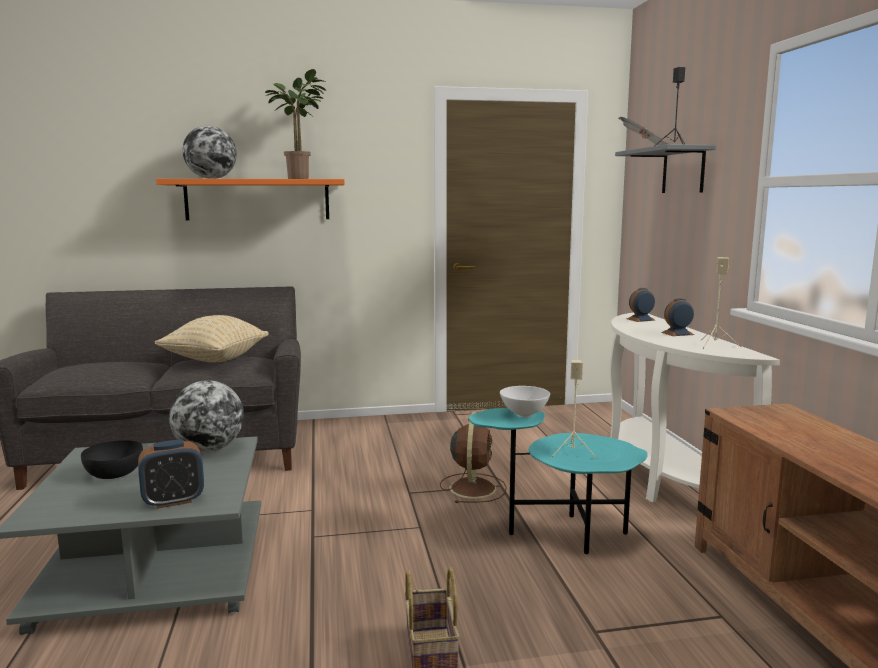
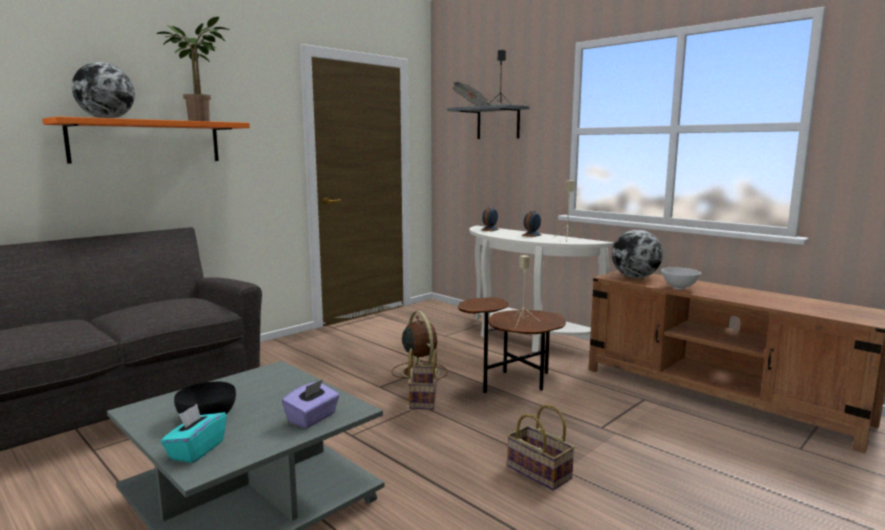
camera: 35 degrees left, 0 degrees up
alarm clock [138,440,204,509] -> purple tissue box [282,379,340,429]
beige pillow [155,315,269,362] -> none
globe [169,380,244,452] -> globe moved to [612,230,663,278]
turquoise side table [469,408,648,554] -> brown side table [458,297,566,393]
white bowl [500,386,550,418] -> white bowl moved to [661,267,701,290]
none -> turquoise tissue box [161,404,227,463]
none -> basket [408,349,438,410]

